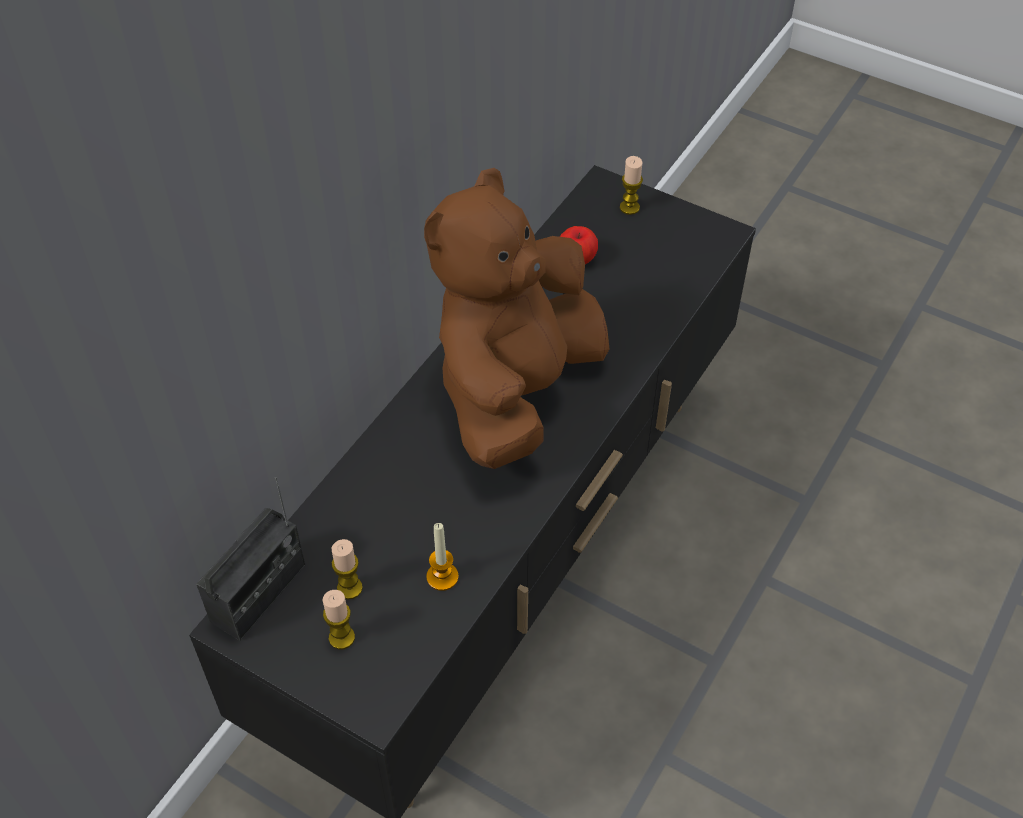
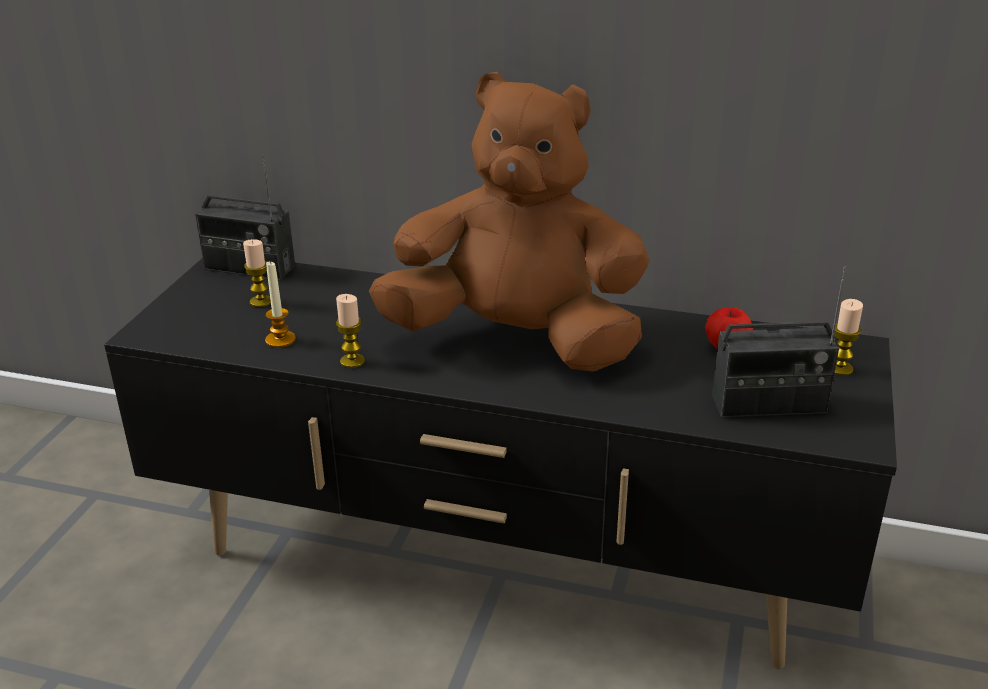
camera: 75 degrees right, 20 degrees down
candle [323,590,355,649] -> candle moved to [336,294,365,368]
none -> radio [712,266,846,418]

